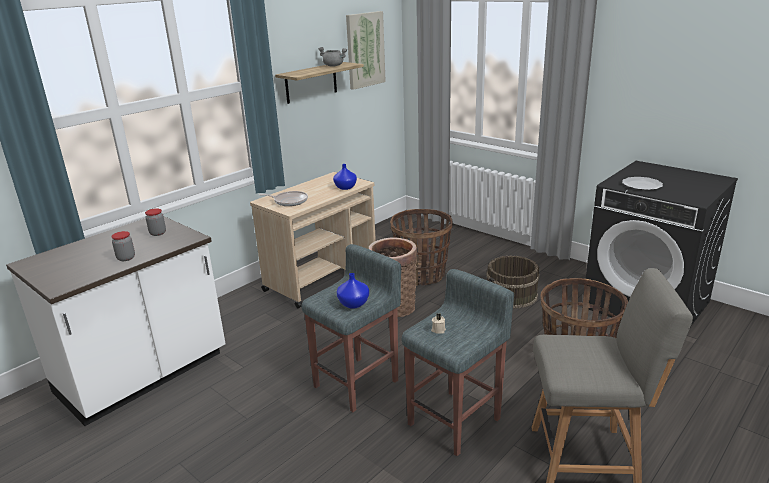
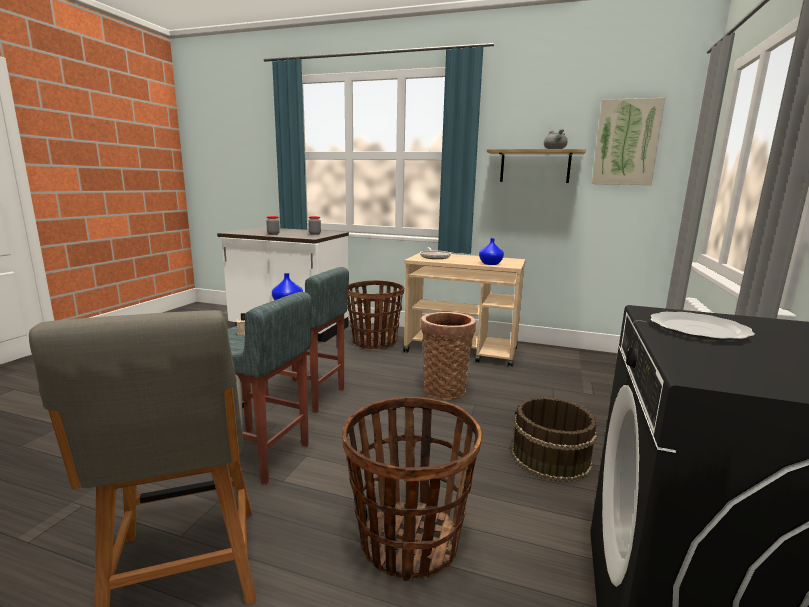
camera: 65 degrees right, 10 degrees down
basket [390,209,452,286] -> basket moved to [348,280,404,349]

